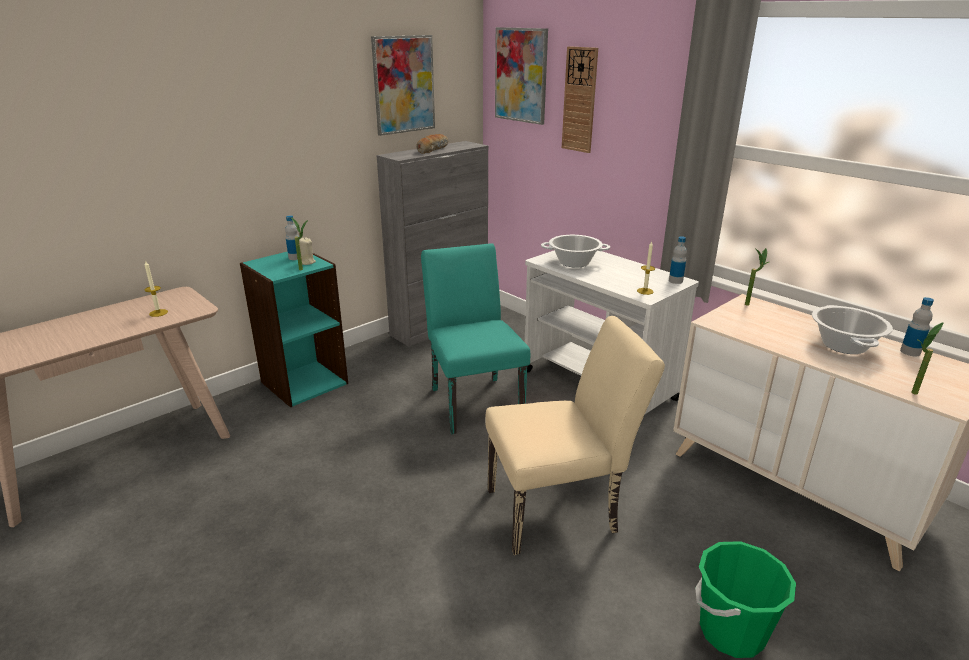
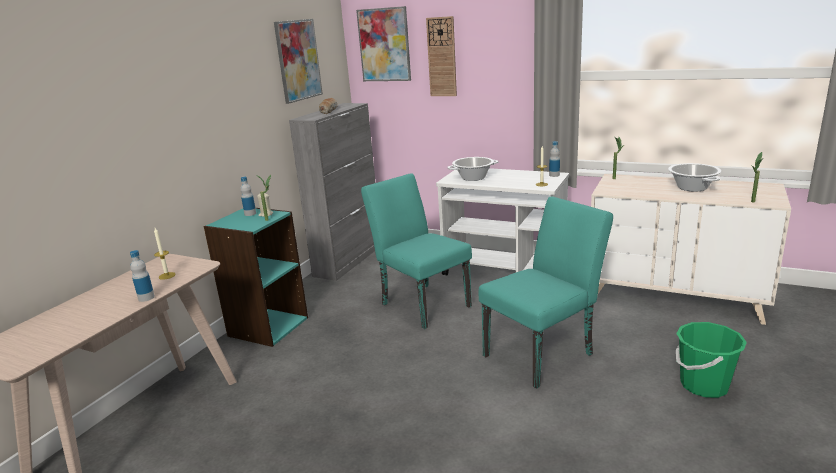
camera: 20 degrees left, 5 degrees down
beige chair [485,316,665,555] -> turquoise chair [479,196,613,389]
bottle [900,297,934,356] -> bottle moved to [130,250,155,302]

